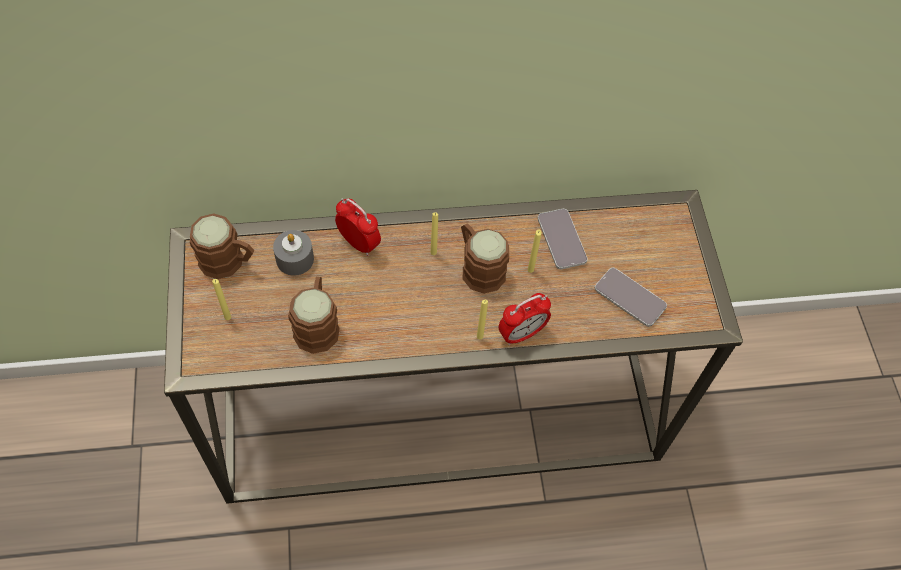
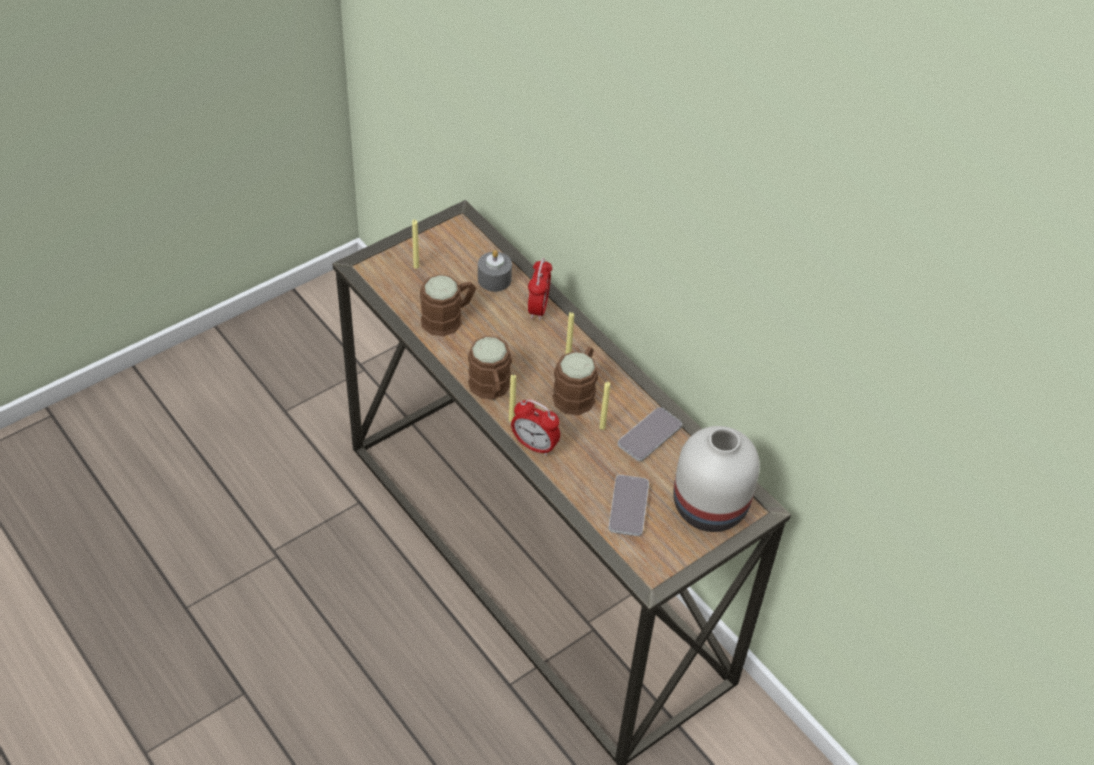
camera: 60 degrees right, 10 degrees down
brown mug [190,213,255,279] -> brown mug moved to [468,336,512,399]
none -> white vase [673,426,760,532]

